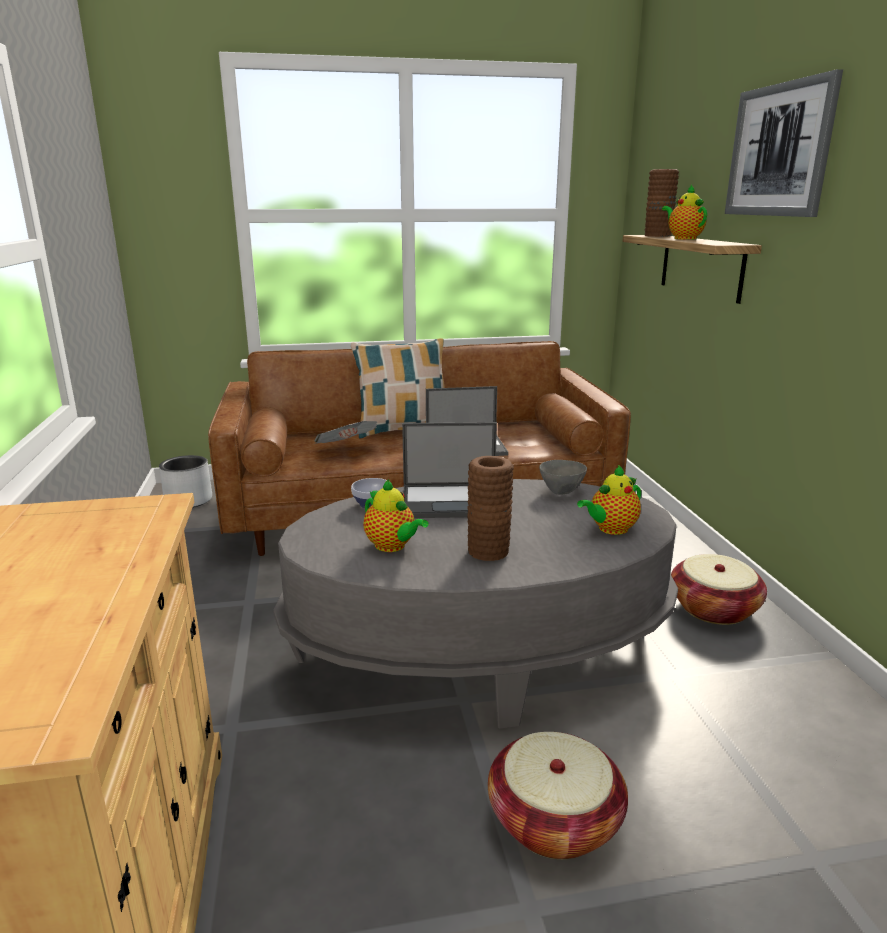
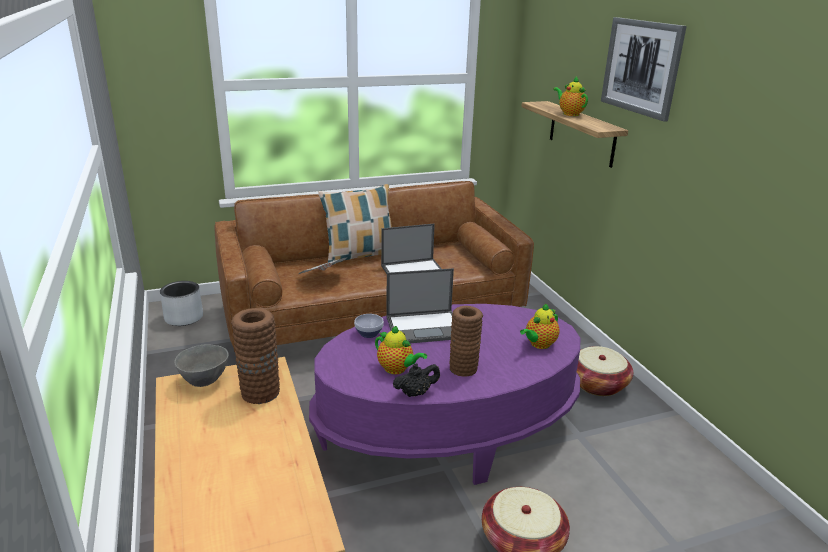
camera: 10 degrees left, 5 degrees up
grey coffee table [273,479,678,729] -> purple coffee table [309,304,581,485]
grey bowl [539,460,587,495] -> grey bowl moved to [174,345,229,387]
brown vase [645,169,679,237] -> brown vase moved to [231,308,280,404]
none -> black teapot [393,363,440,397]

